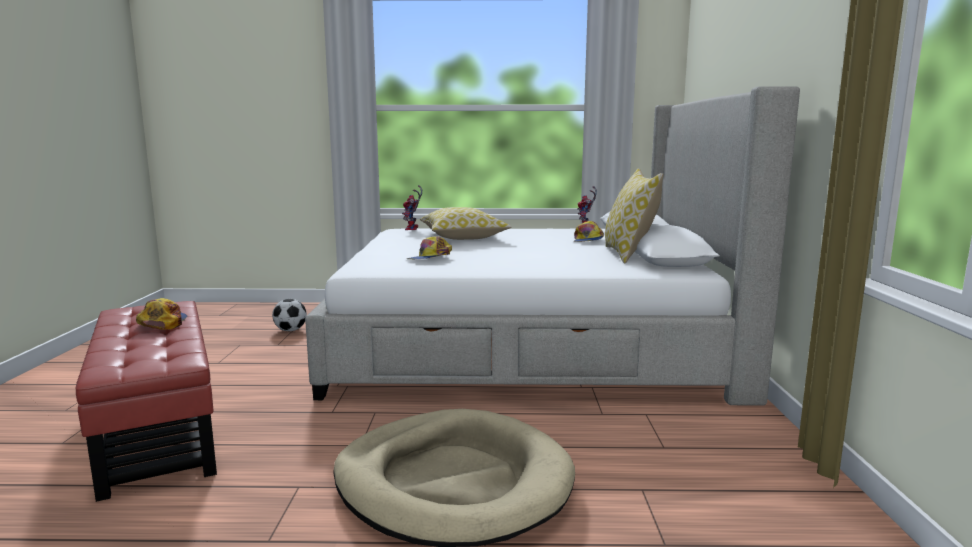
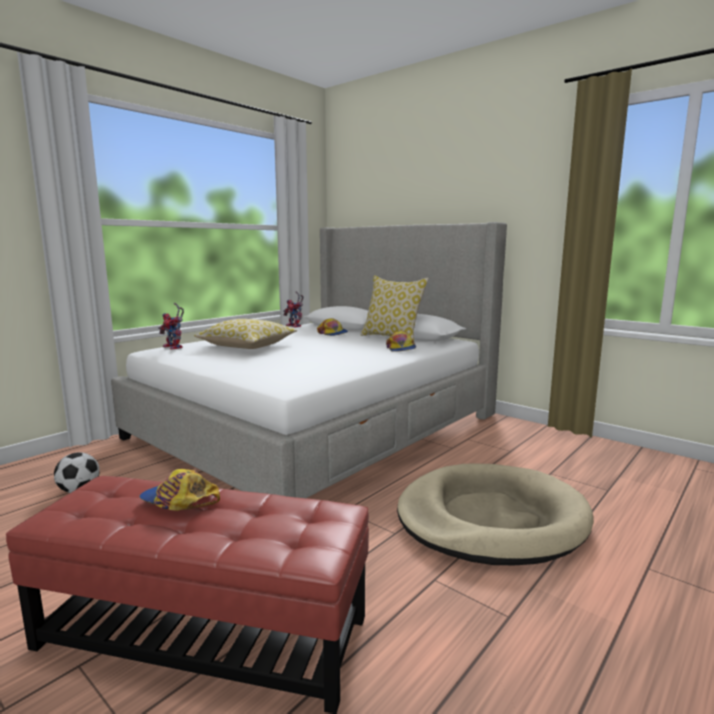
camera: 50 degrees left, 0 degrees up
cap [407,236,452,259] -> cap moved to [386,331,416,352]

